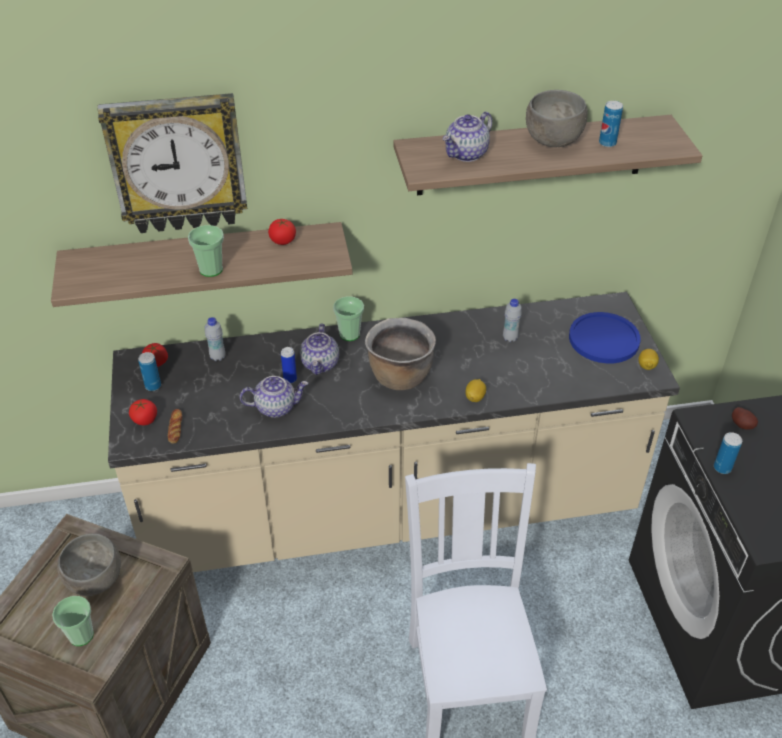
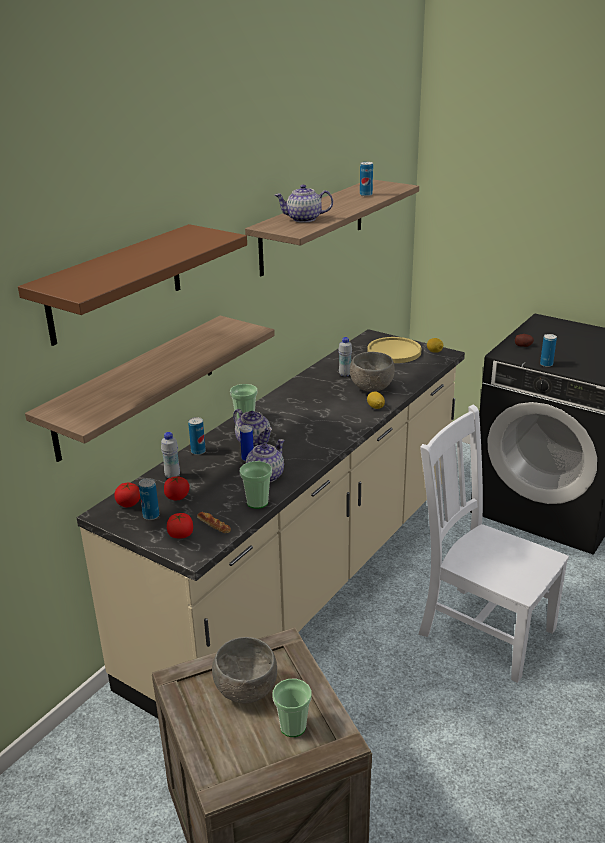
camera: 45 degrees left, 15 degrees down
wall clock [98,93,247,233] -> brown shelf [18,224,247,346]
cup [188,225,224,277] -> cup moved to [240,461,272,509]
tomato [268,219,296,245] -> tomato moved to [164,476,190,501]
brown cooking pot [365,318,436,390] -> none
teapot [442,112,492,162] -> teapot turned 90 degrees clockwise [275,184,333,223]
grey bowl [526,90,588,147] -> grey bowl moved to [350,352,395,392]
blue plate [569,312,641,363] -> yellow plate [367,337,421,363]
none -> can [188,417,206,455]

